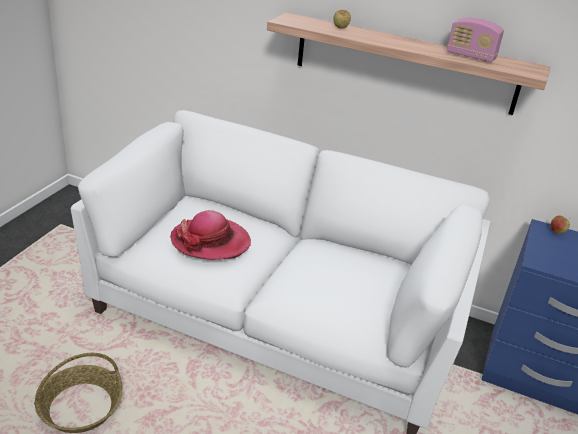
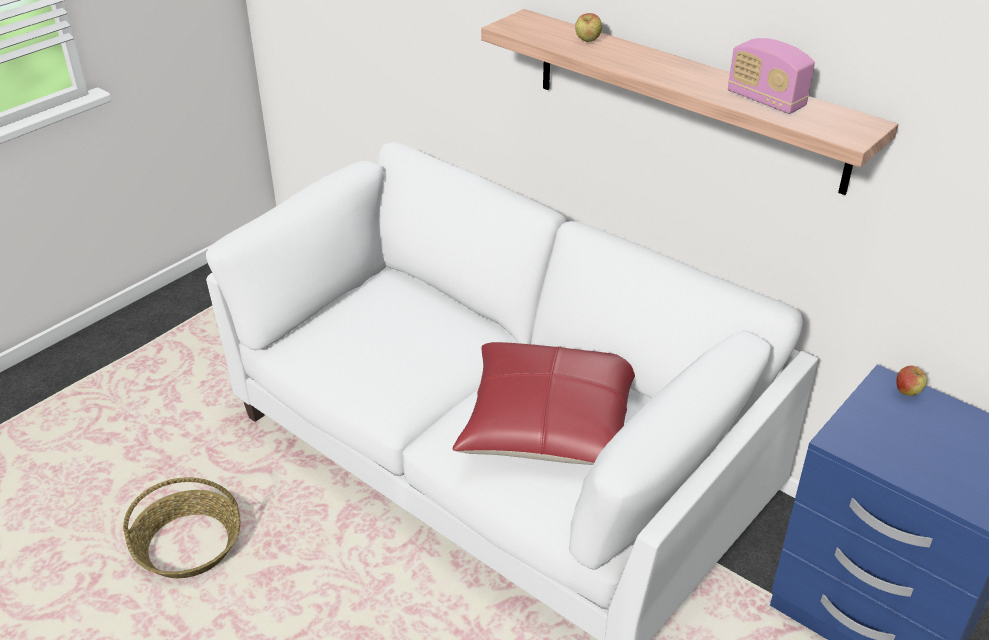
camera: 20 degrees right, 5 degrees up
hat [170,210,251,260] -> none
none -> red pillow [453,342,635,465]

